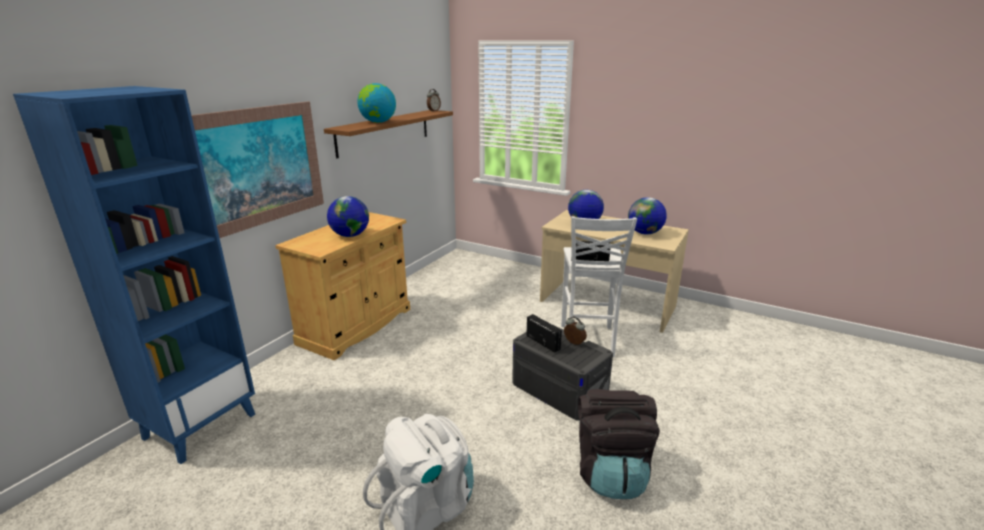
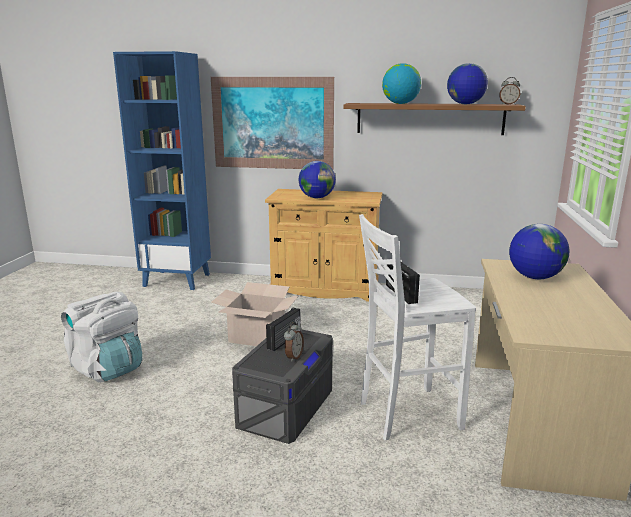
camera: 70 degrees right, 5 degrees down
black backpack [578,389,660,499] -> none
globe [628,197,667,235] -> globe moved to [447,63,488,105]
none -> cardboard box [211,282,299,346]

